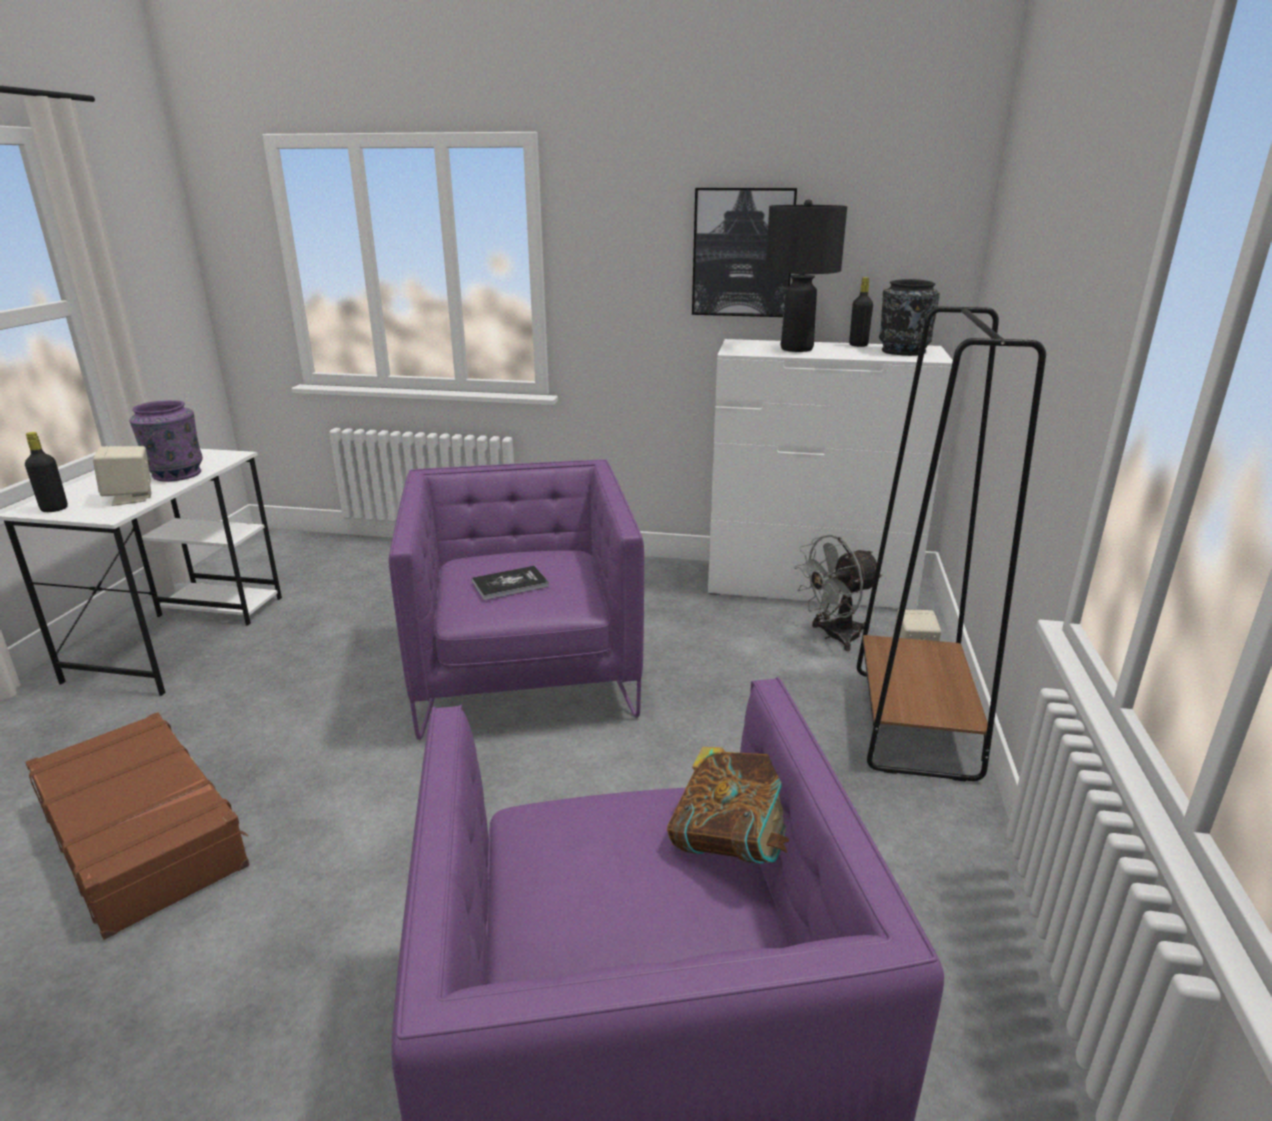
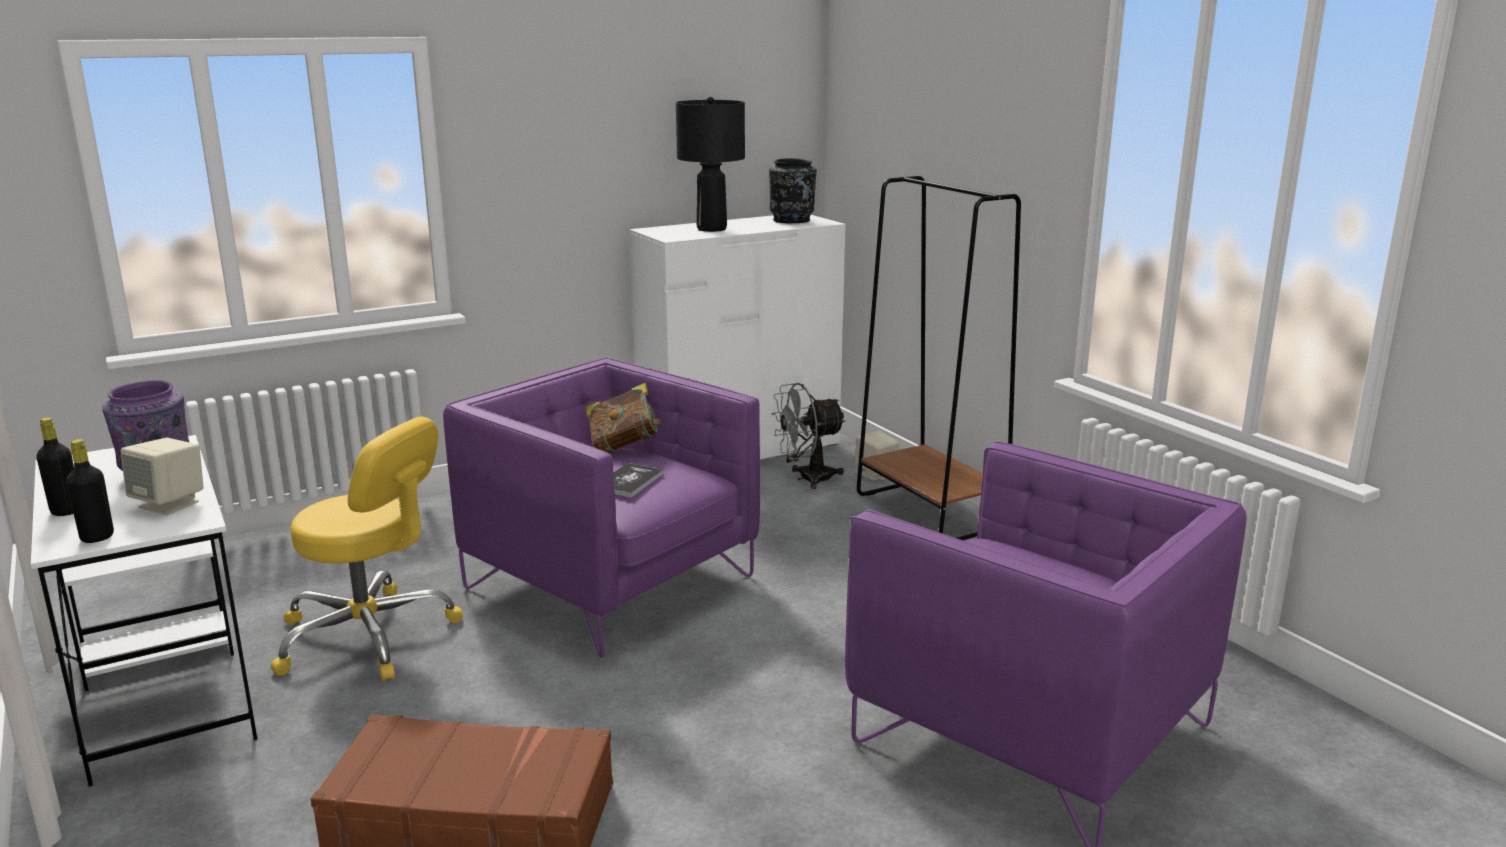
camera: 40 degrees left, 5 degrees down
book [667,747,789,864] -> book moved to [586,383,662,454]
picture [692,188,797,317] -> none
grey fan [794,535,883,651] -> grey fan turned 45 degrees clockwise [771,383,846,489]
black bottle [849,277,873,347] -> black bottle moved to [36,418,74,516]
none -> yellow office chair [271,416,463,681]

